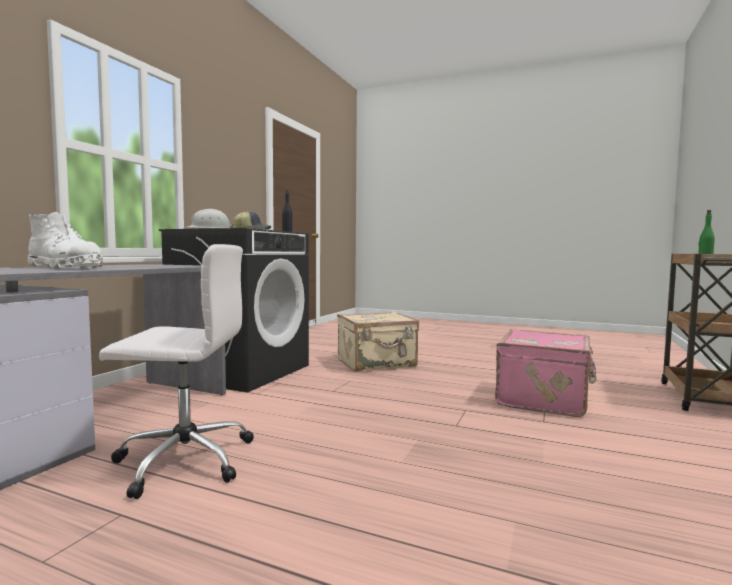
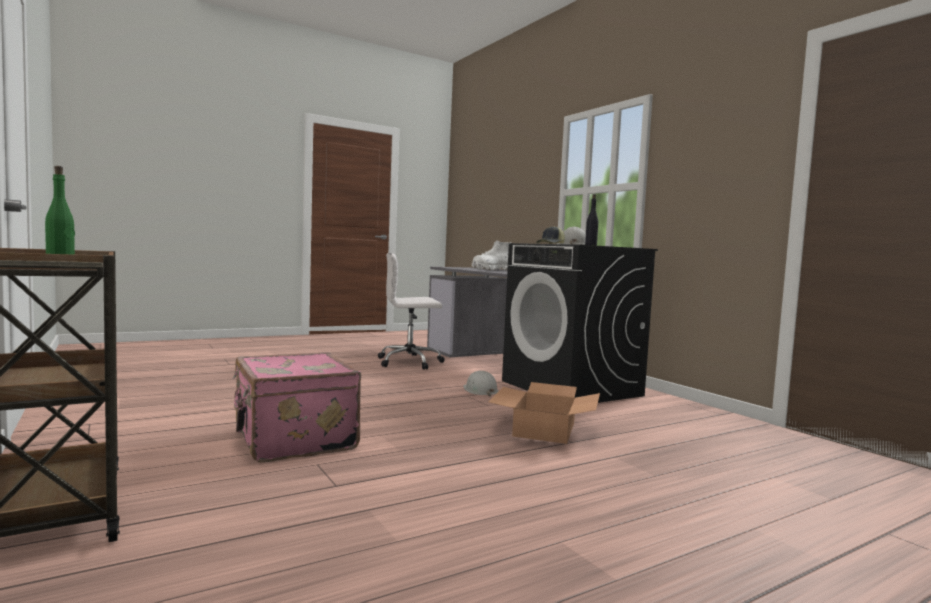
camera: 125 degrees right, 0 degrees up
white office chair [99,244,254,499] -> white office chair turned 45 degrees clockwise [378,253,445,370]
beige suitcase [337,312,419,371] -> cardboard box [488,382,600,444]
none -> white hard hat [463,371,499,397]

